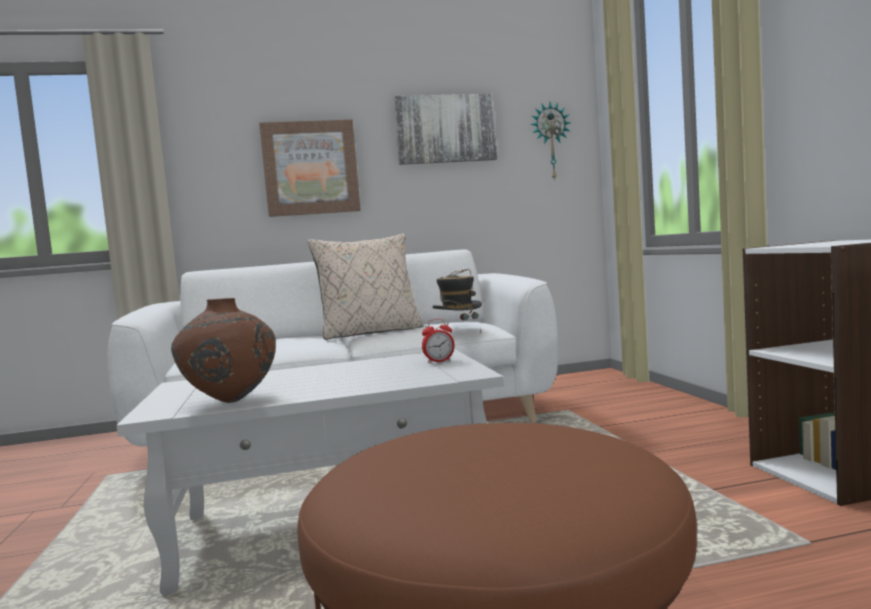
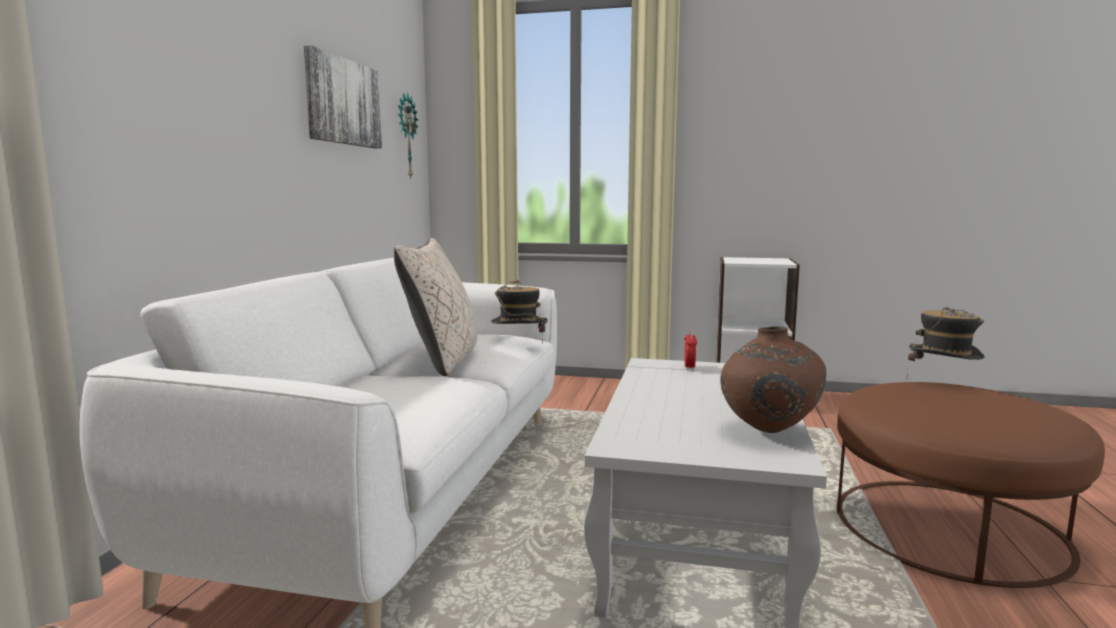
camera: 65 degrees left, 5 degrees up
picture [259,120,361,217] -> none
none -> hat [907,307,985,378]

